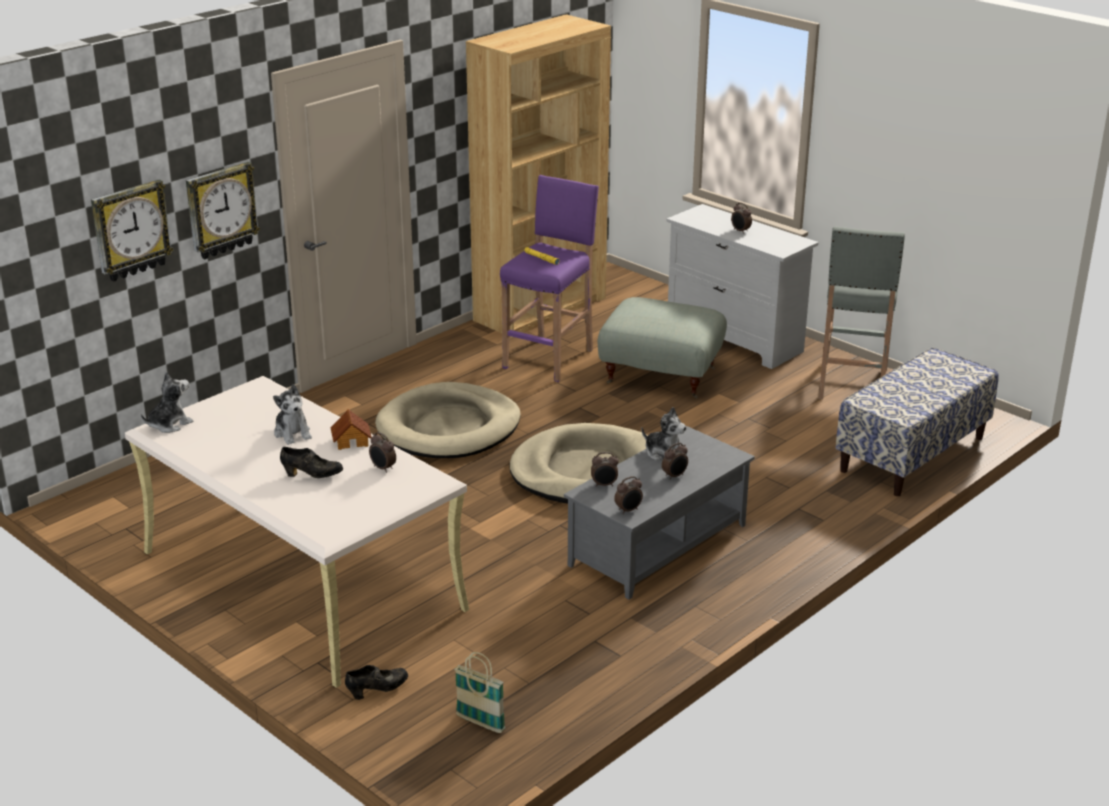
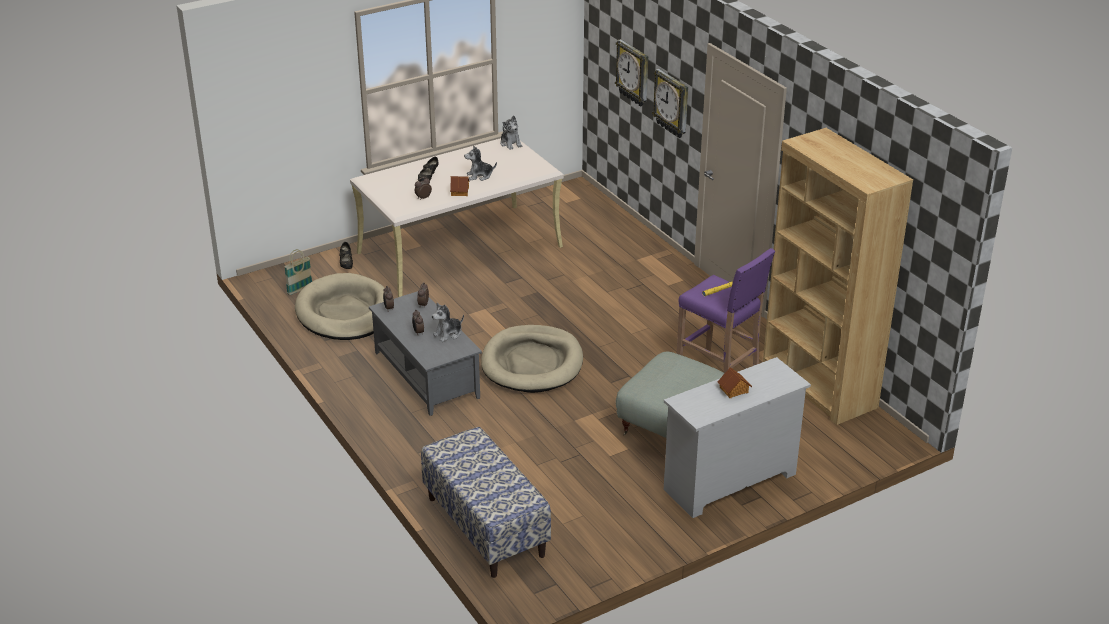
camera: 105 degrees right, 5 degrees up
beige dog bed [375,382,521,458] -> beige dog bed moved to [295,273,385,340]
alarm clock [731,202,752,234] -> toy house [718,367,752,398]
grey stool [819,226,905,399] -> none

